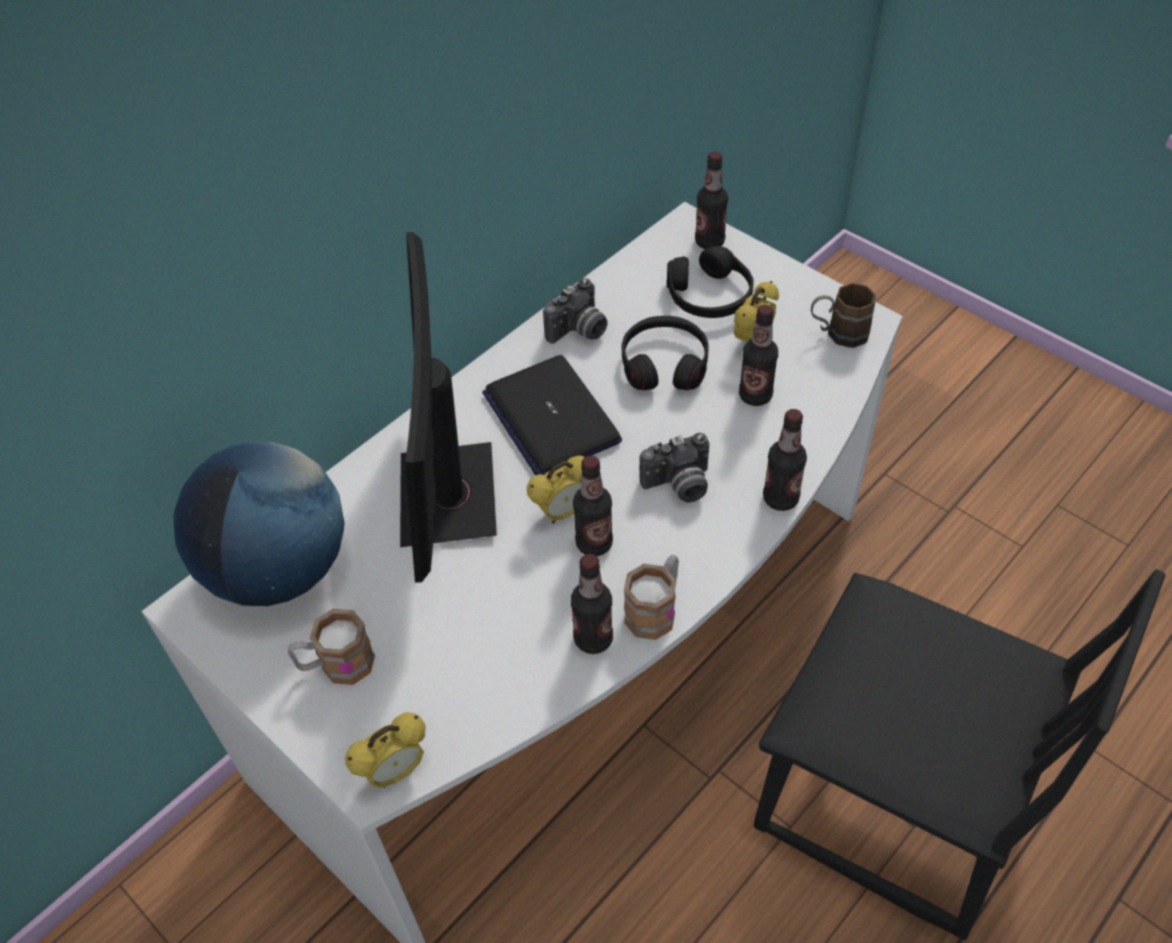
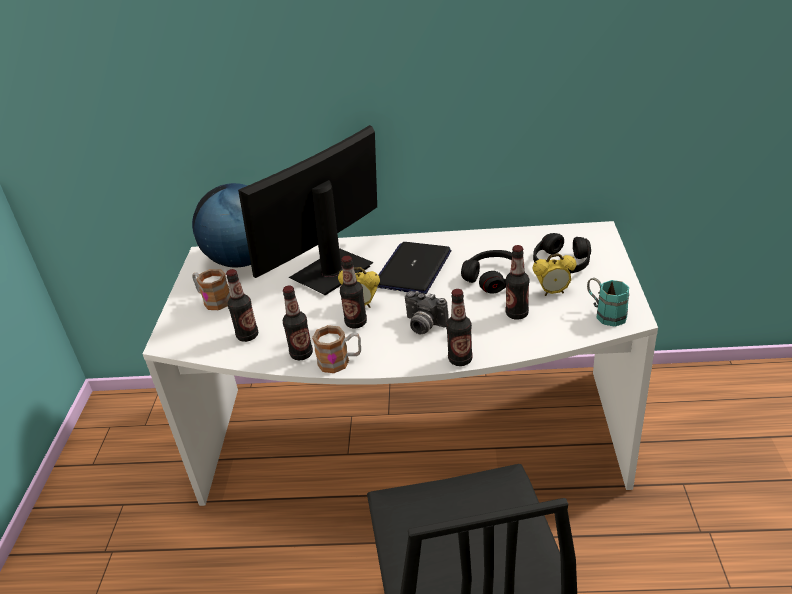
camera: 50 degrees right, 15 degrees down
alarm clock [345,712,425,788] -> none
camera [543,278,608,344] -> none
bottle [695,151,728,249] -> bottle moved to [226,269,258,342]
brown mug [811,283,876,348] -> turquoise mug [587,278,629,327]

